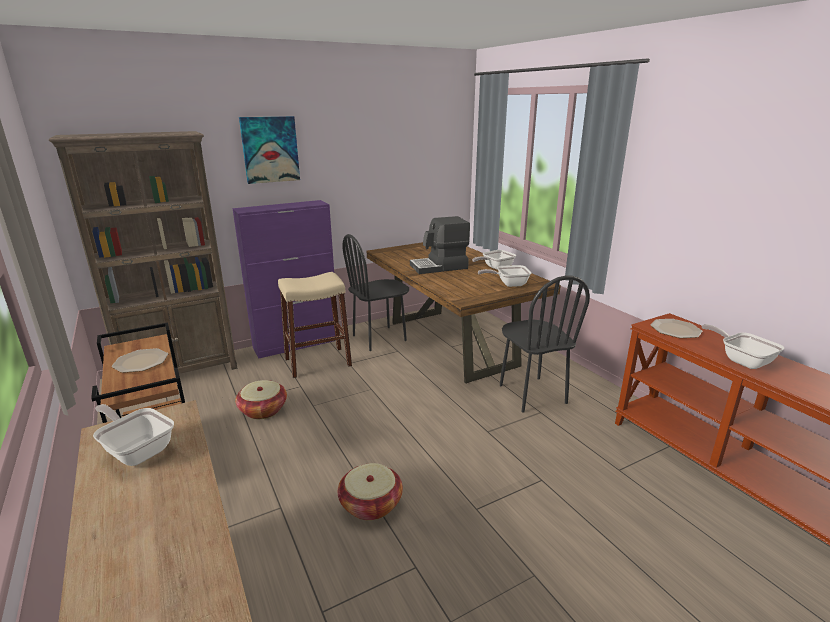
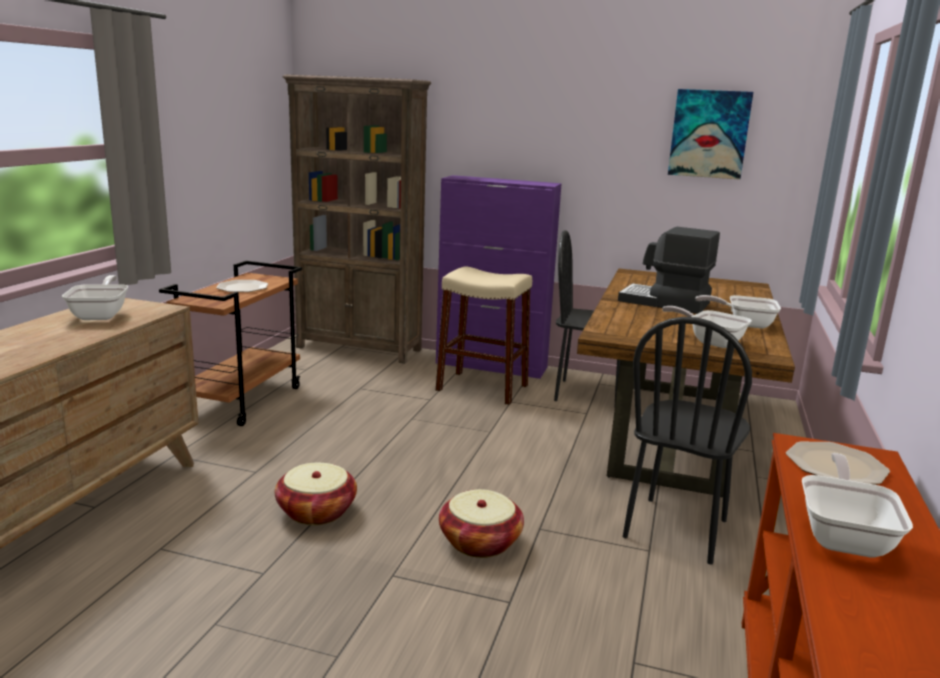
camera: 45 degrees right, 5 degrees down
basket [235,380,287,419] -> basket moved to [439,489,524,558]
picture [239,116,300,184] -> picture moved to [668,89,753,180]

